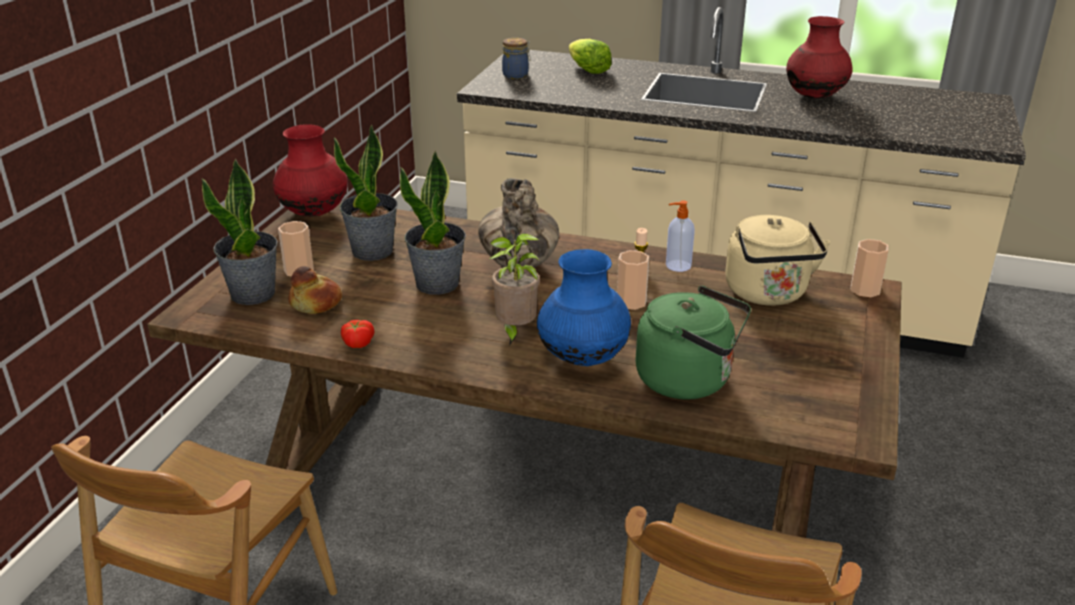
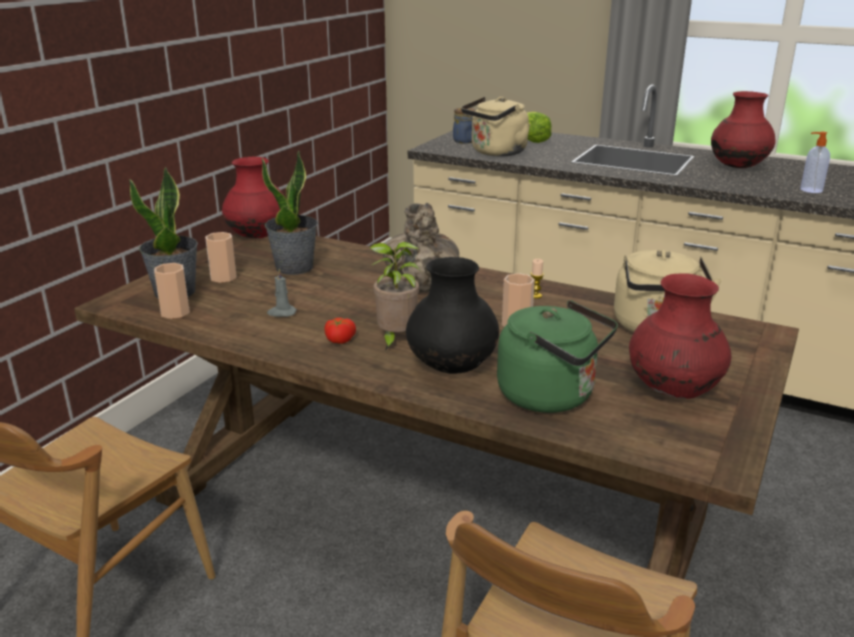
camera: 10 degrees right, 5 degrees down
bread [289,266,342,314] -> none
tomato [341,320,374,348] -> tomato moved to [324,318,356,344]
potted plant [400,151,466,295] -> none
blue vase [537,249,631,366] -> black vase [406,257,499,374]
soap dispenser [666,200,695,272] -> soap dispenser moved to [800,132,830,193]
cup [850,239,889,298] -> cup moved to [154,263,190,319]
none -> grey candle [267,269,297,317]
none -> beige kettle [461,96,530,156]
none -> red vase [629,273,731,399]

